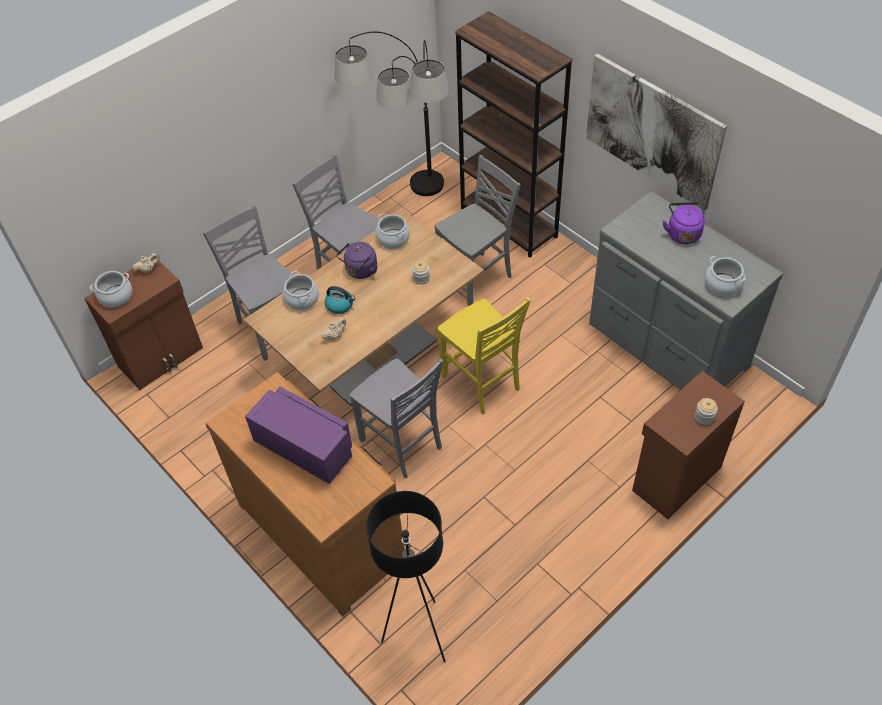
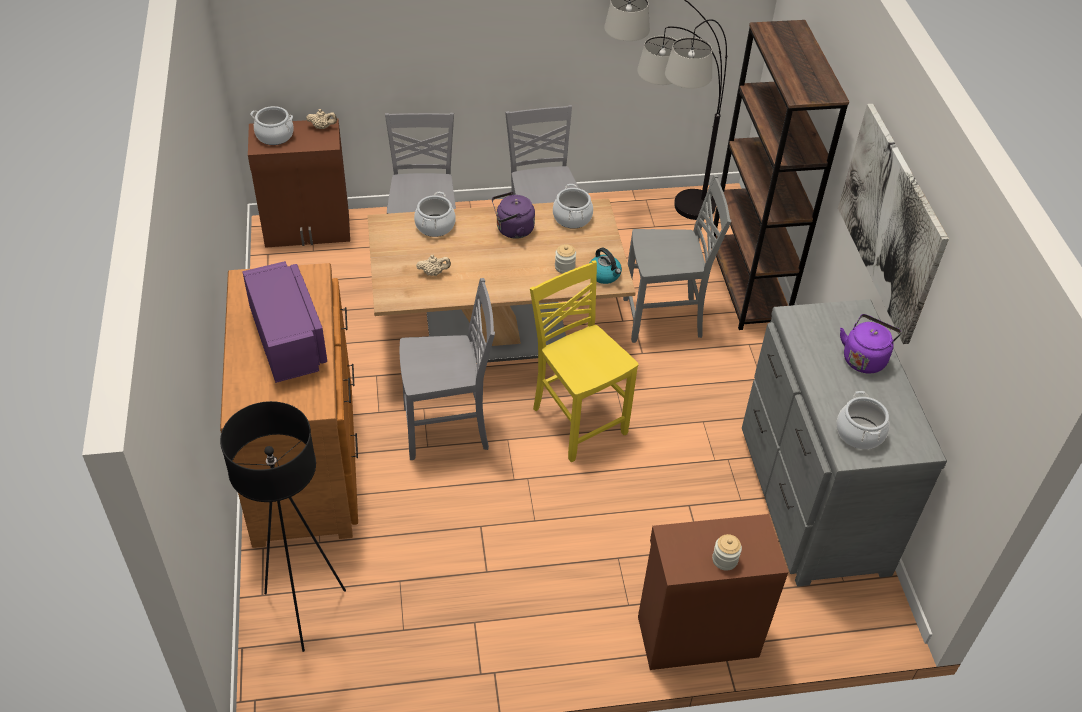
camera: 30 degrees right, 5 degrees down
kettle [325,286,355,314] -> kettle moved to [590,248,622,284]
grey chair [350,358,444,478] -> grey chair turned 90 degrees counterclockwise [400,278,495,460]
yellow chair [437,297,531,415] -> yellow chair turned 150 degrees clockwise [530,260,639,462]

